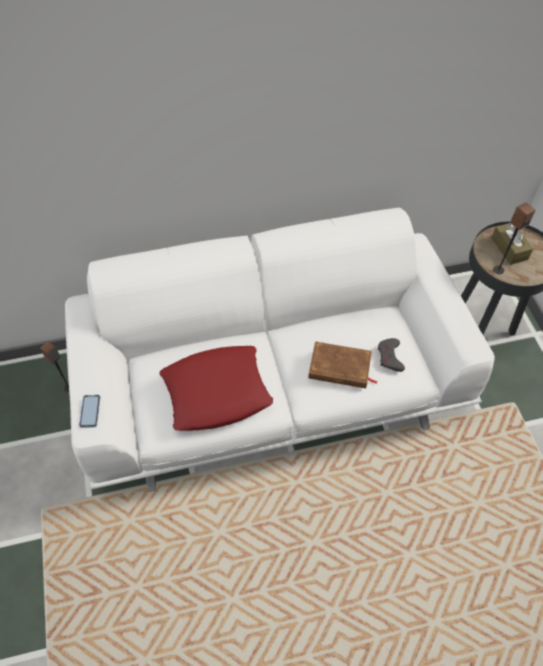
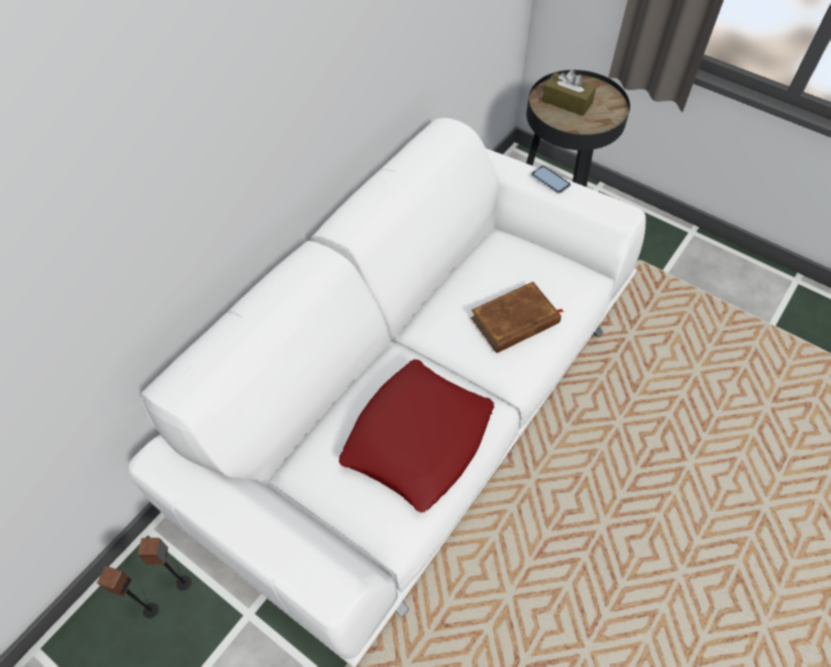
camera: 40 degrees left, 0 degrees up
phone [79,395,101,428] -> phone moved to [531,165,571,194]
grey game controller [378,338,405,372] -> none
speaker [493,202,535,274] -> speaker moved to [97,566,159,619]

